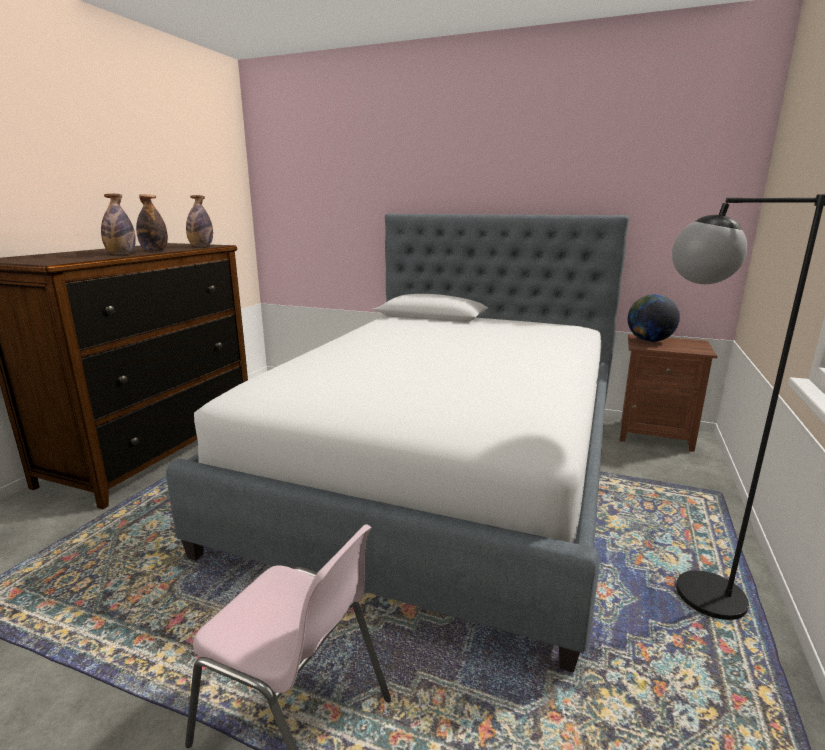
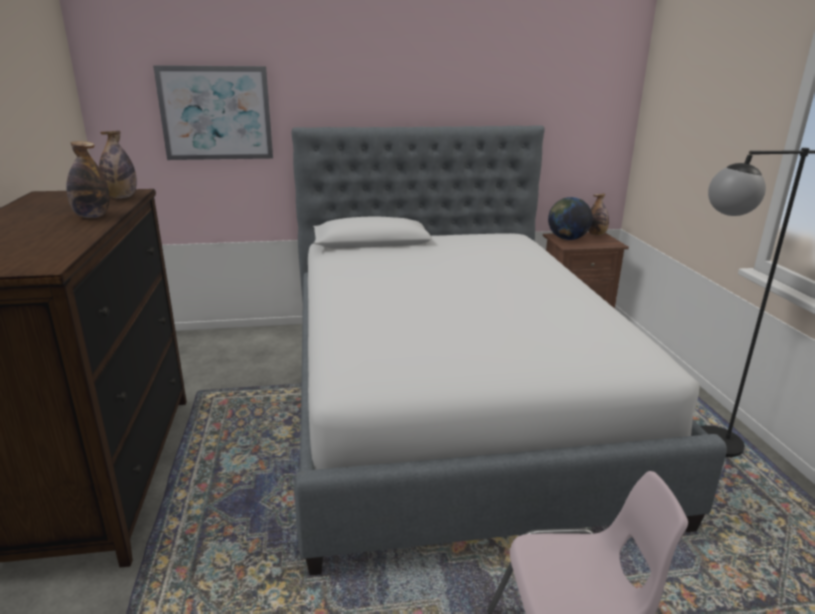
camera: 30 degrees left, 5 degrees up
bottle [101,194,136,254] -> bottle moved to [588,194,609,236]
none -> picture [153,65,273,160]

